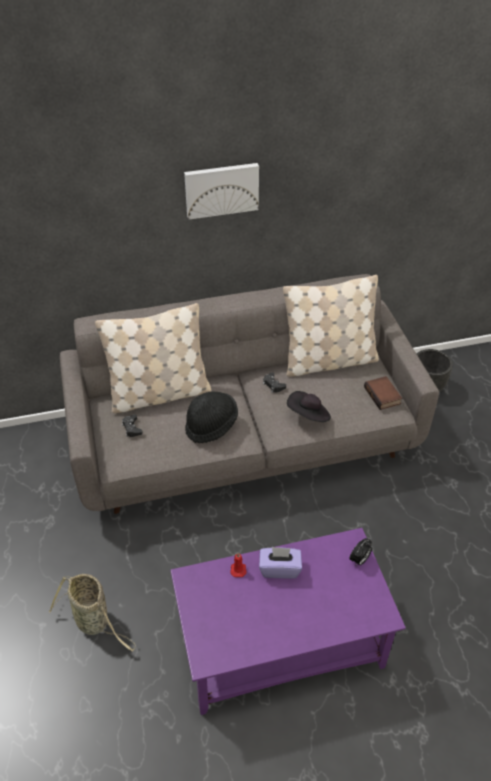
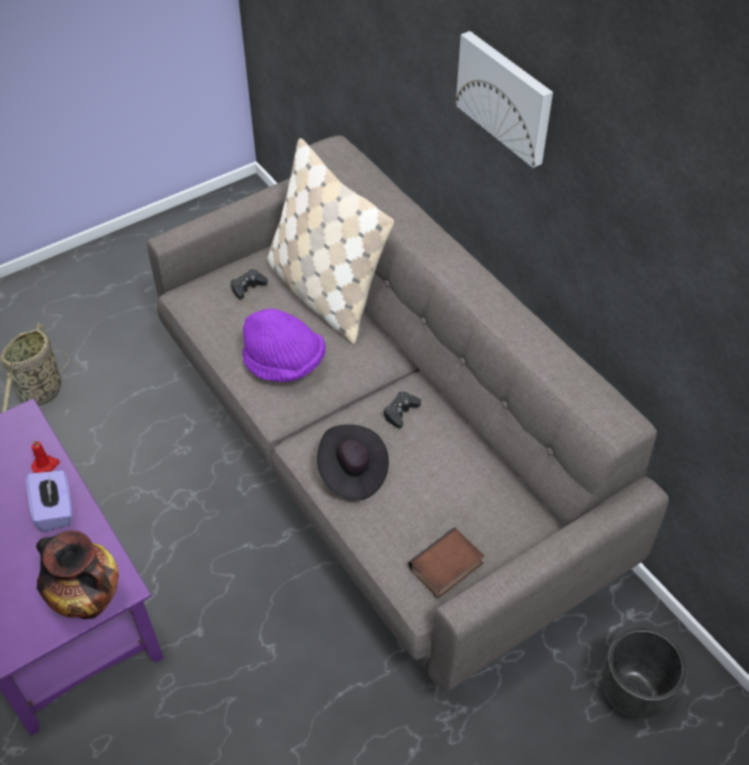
camera: 70 degrees right, 5 degrees up
black hat [185,391,238,443] -> purple hat [242,309,326,382]
beige pillow [283,275,379,377] -> none
alarm clock [349,538,372,565] -> vase [36,530,119,619]

